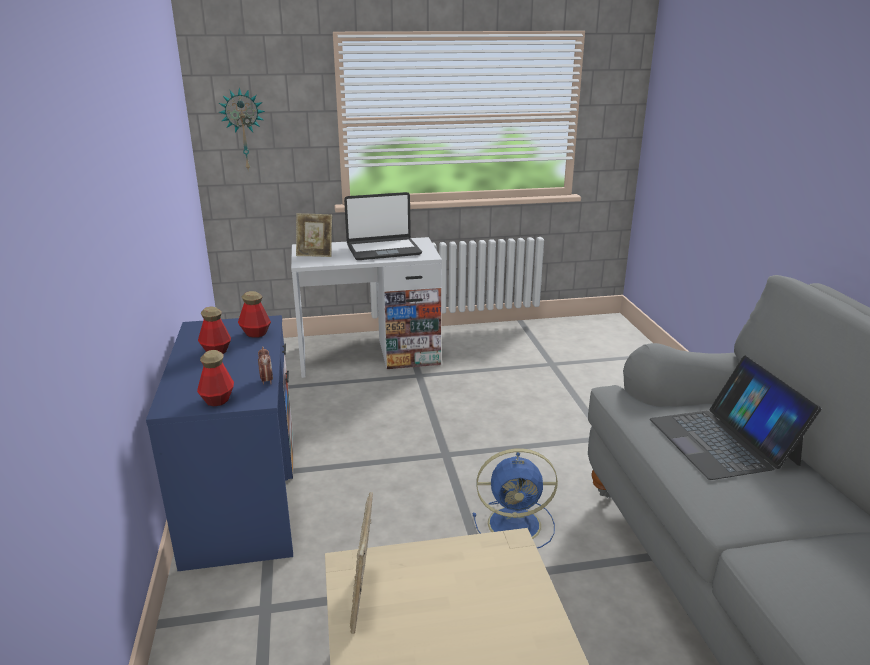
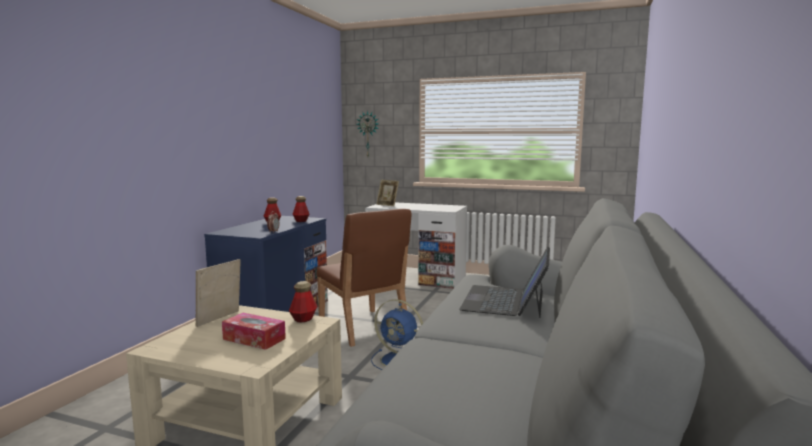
camera: 30 degrees right, 15 degrees down
bottle [197,350,234,406] -> bottle moved to [289,281,317,323]
laptop [344,192,422,260] -> none
none -> tissue box [222,313,286,350]
none -> brown chair [316,209,411,347]

